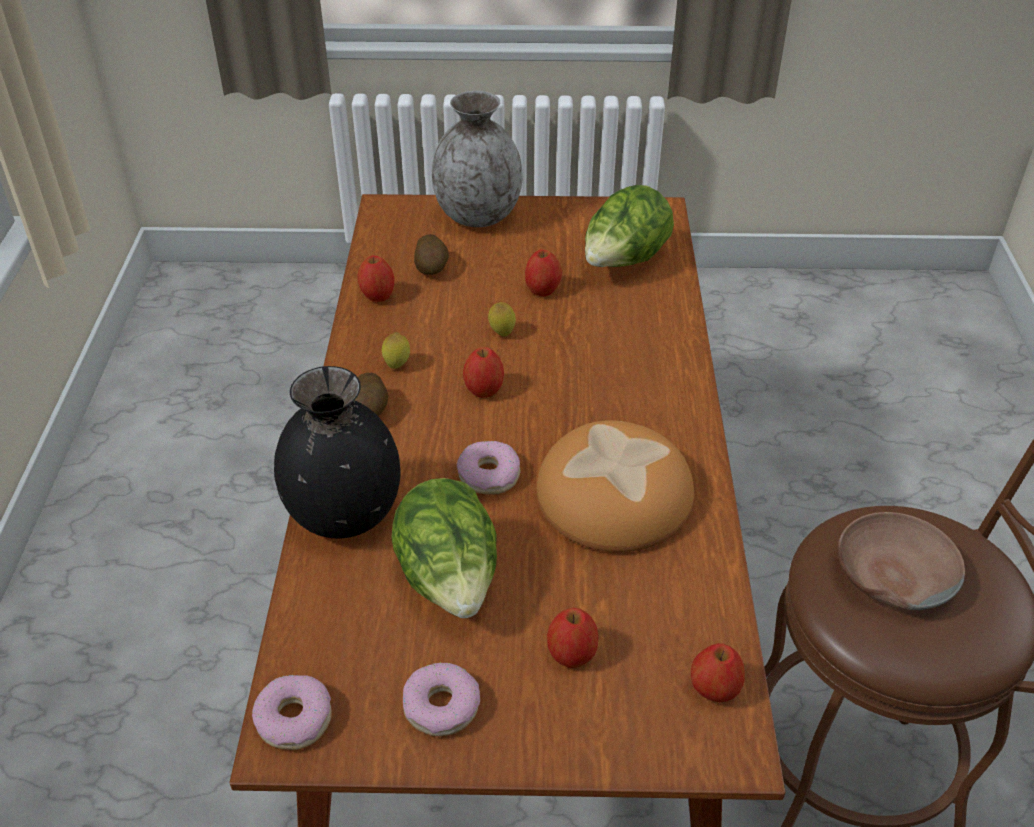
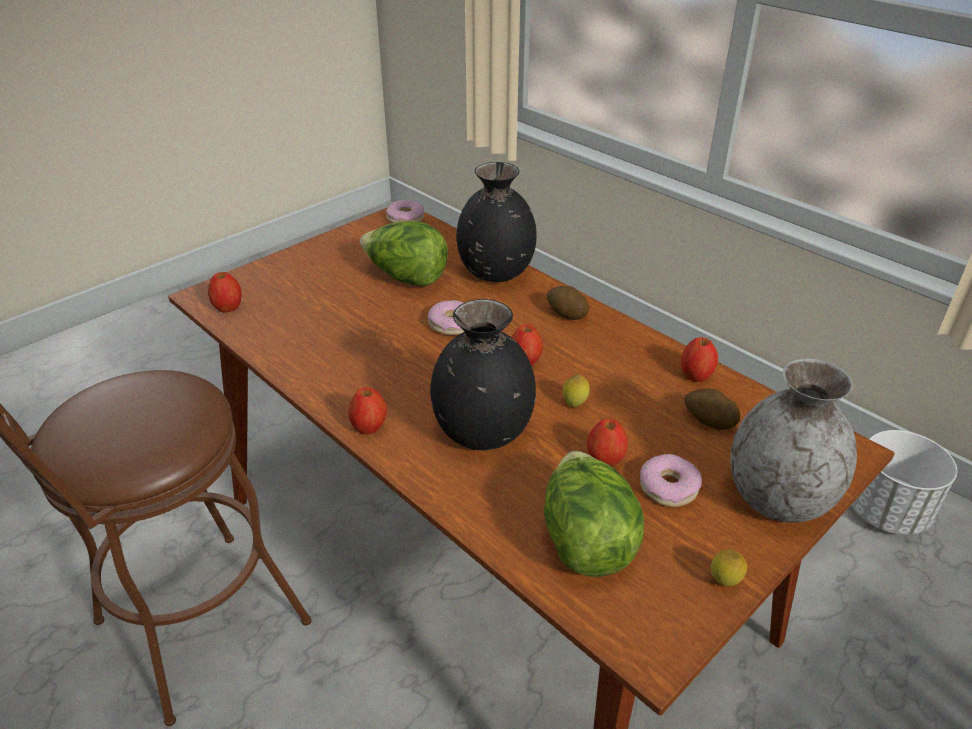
camera: 135 degrees right, 5 degrees down
lemon [382,332,410,369] -> lemon moved to [711,549,747,587]
donut [403,663,480,736] -> donut moved to [640,454,702,507]
bread [537,420,694,552] -> none
apple [547,608,598,668] -> apple moved to [348,387,387,435]
brown bowl [838,512,965,610] -> none
none -> black vase [430,299,536,450]
none -> white planter [851,430,957,535]

